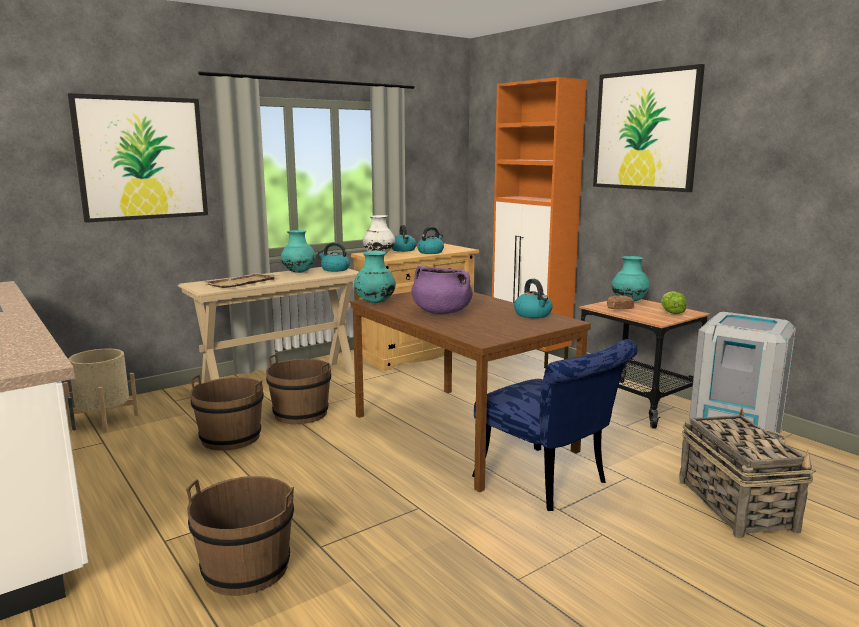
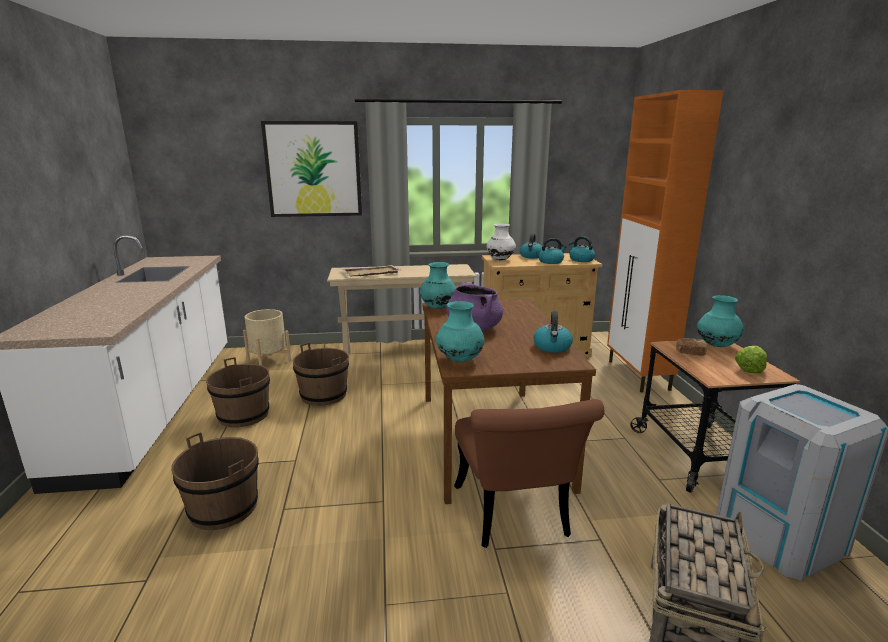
camera: 30 degrees right, 5 degrees up
brown bucket [266,354,331,424] -> brown bucket moved to [206,357,270,428]
turquoise vase [281,230,316,273] -> turquoise vase moved to [436,301,485,362]
kettle [318,243,350,272] -> kettle moved to [569,236,595,262]
blue chair [472,339,638,511] -> brown chair [454,399,604,548]
picture [593,64,705,192] -> none

